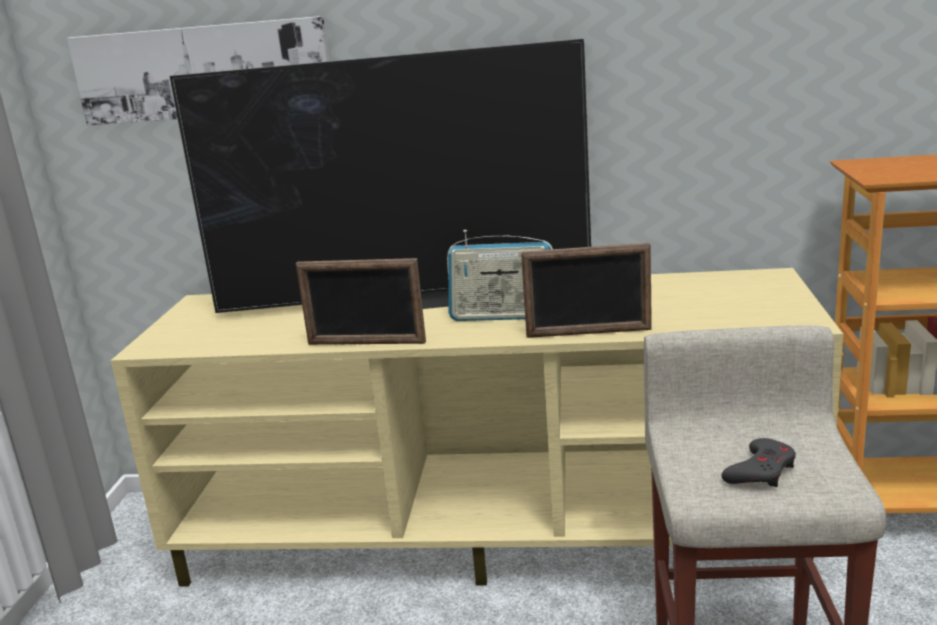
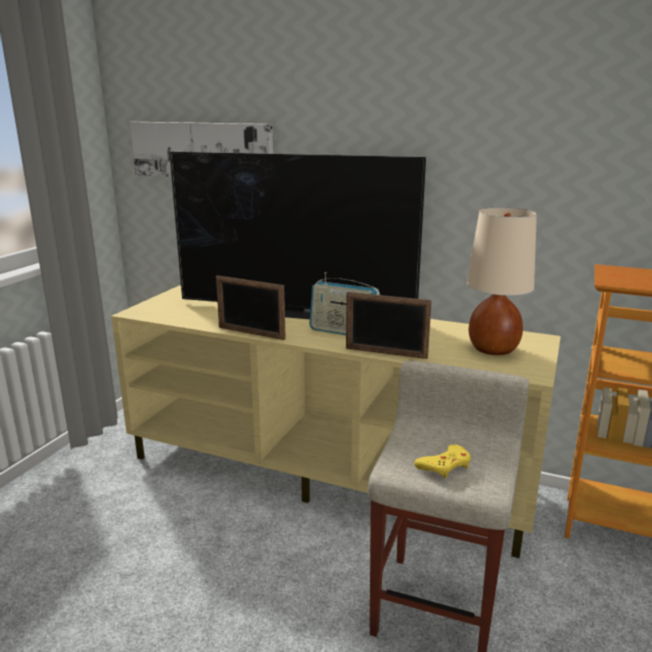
camera: 15 degrees right, 0 degrees up
grey game controller [722,438,796,487] -> yellow game controller [414,444,471,478]
none -> beige table lamp [467,207,537,355]

